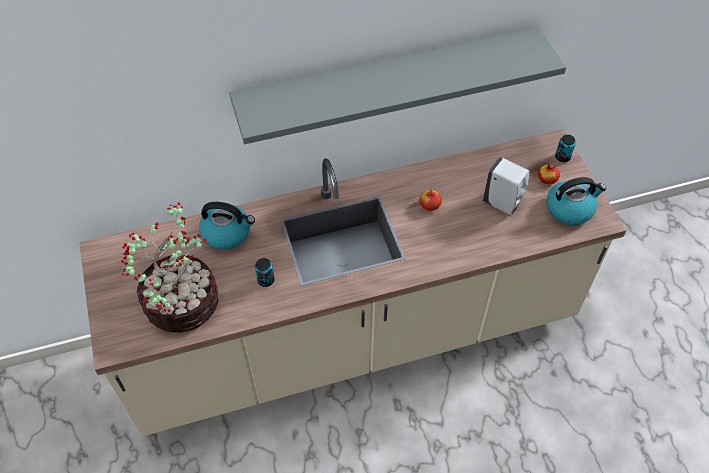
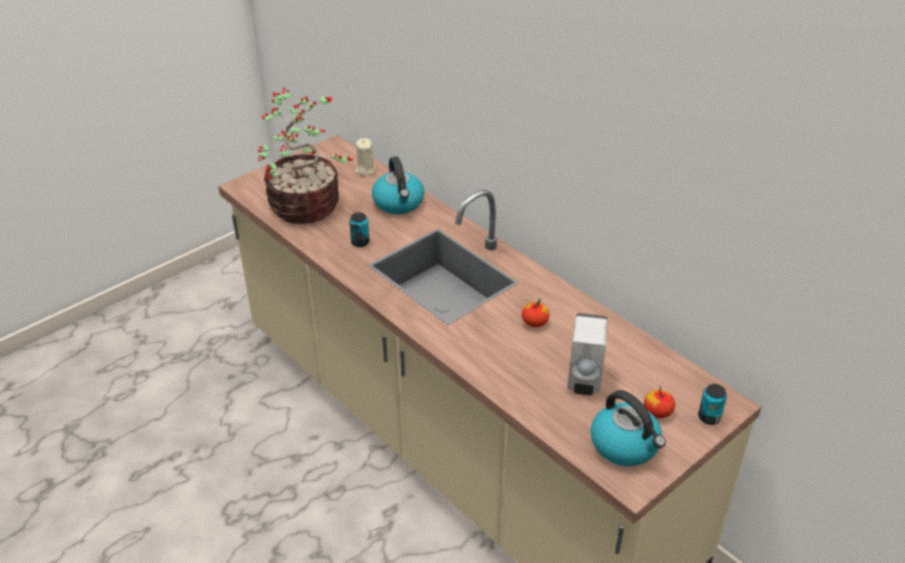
camera: 65 degrees right, 15 degrees down
grey shelf [229,27,566,144] -> none
none -> beige candle [355,138,375,176]

